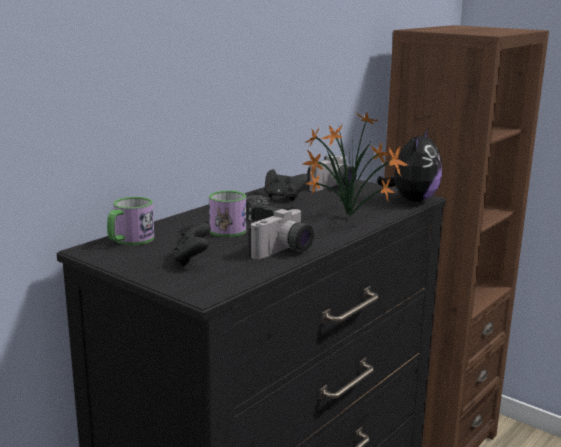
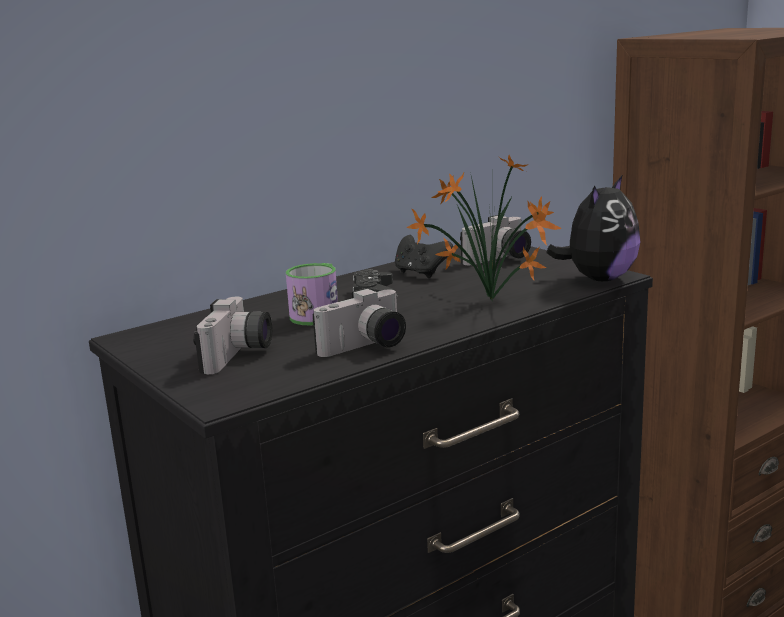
camera: 15 degrees right, 0 degrees up
mug [107,197,154,245] -> none
black game controller [173,222,211,267] -> camera [193,297,272,374]

